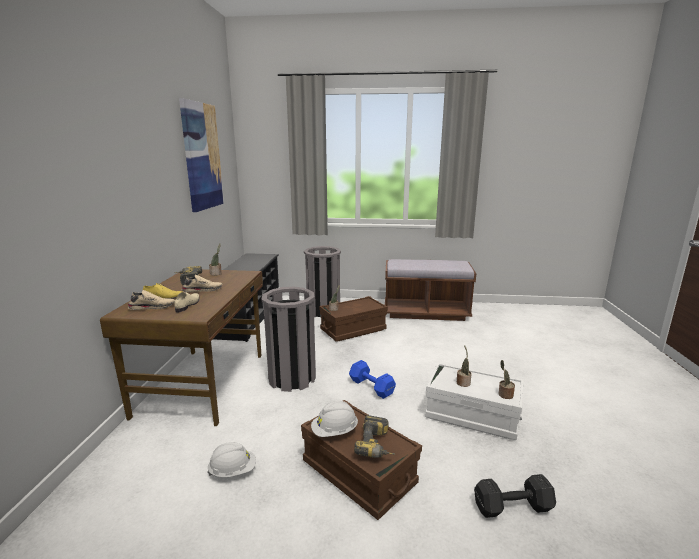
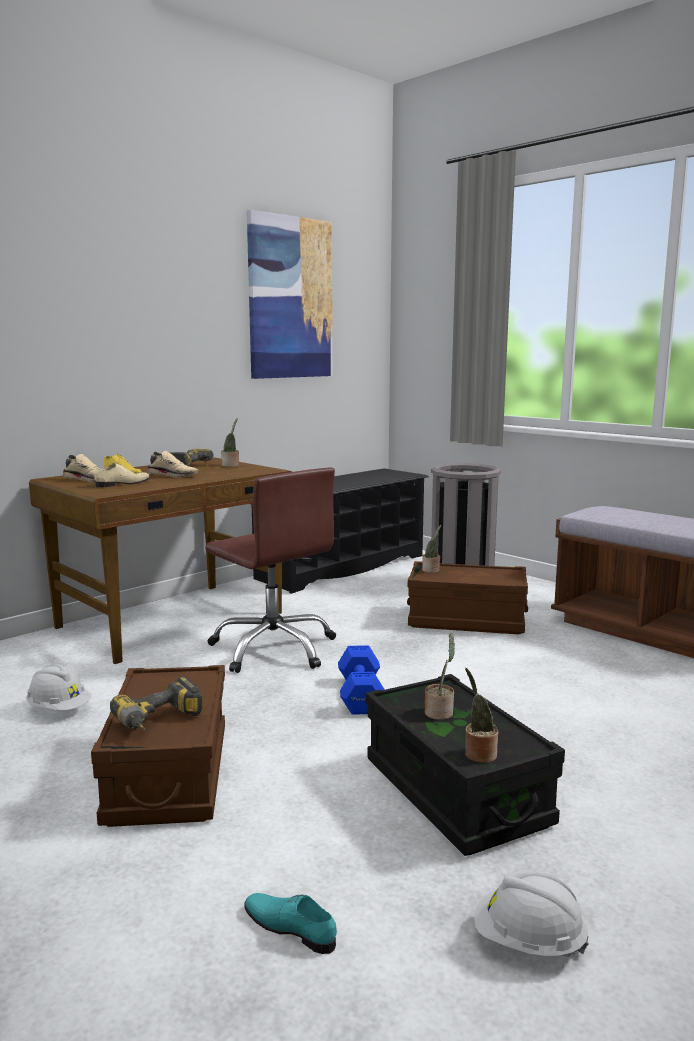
camera: 40 degrees right, 5 degrees down
grey trash can [262,287,316,392] -> brown office chair [205,468,336,673]
white hard hat [311,401,358,437] -> white hard hat moved to [474,870,589,957]
white storage box [425,362,524,440] -> black storage box [366,674,565,856]
black dumbbell [474,474,556,518] -> turquoise shoe [244,893,337,954]

